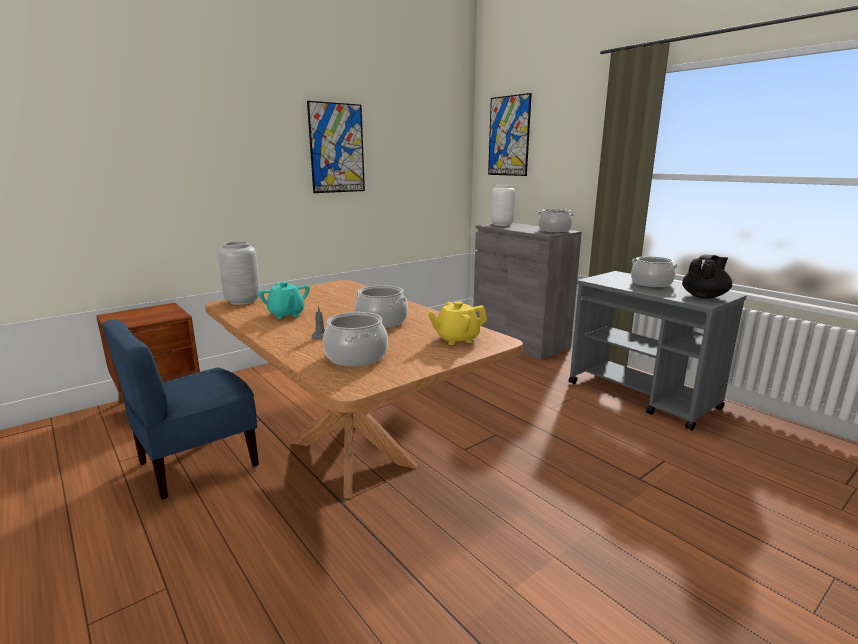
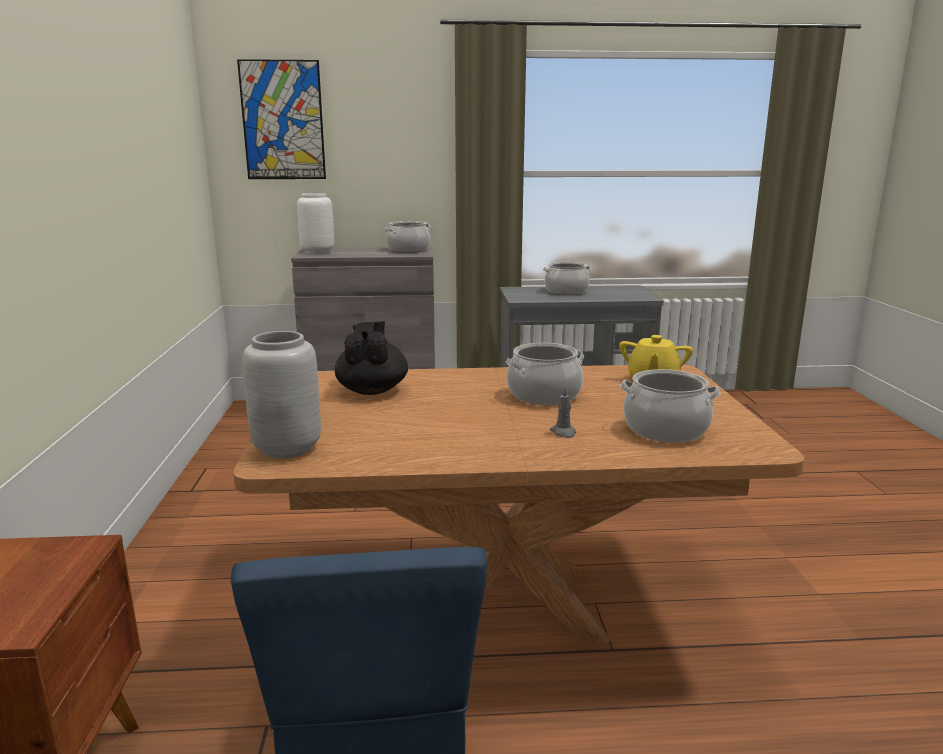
camera: 55 degrees left, 0 degrees up
turquoise teapot [258,282,310,319] -> none
picture [307,101,365,193] -> none
black teapot [682,255,732,299] -> black teapot moved to [335,321,408,395]

